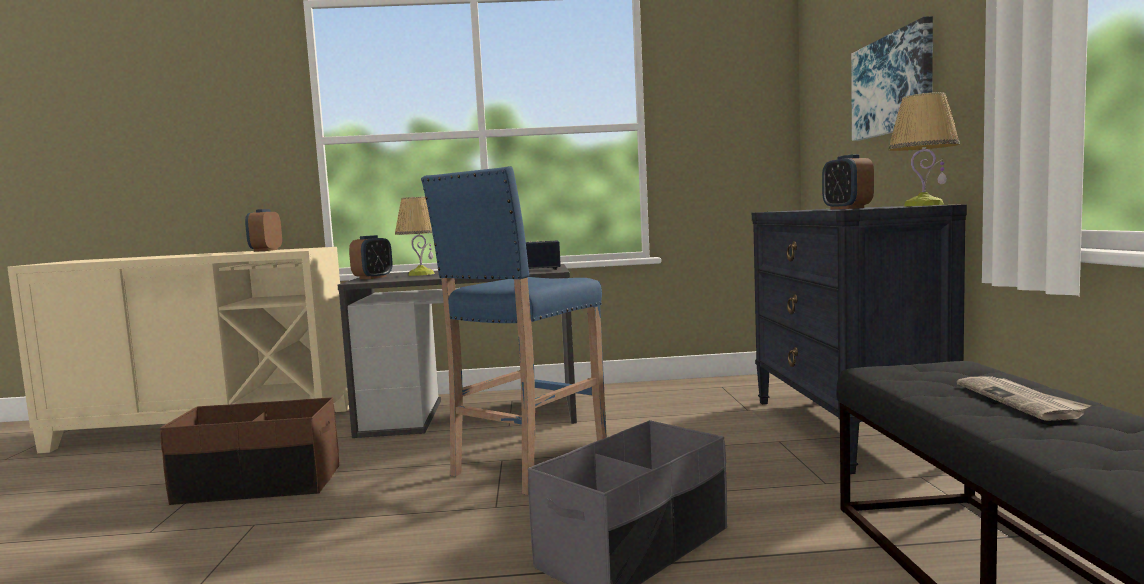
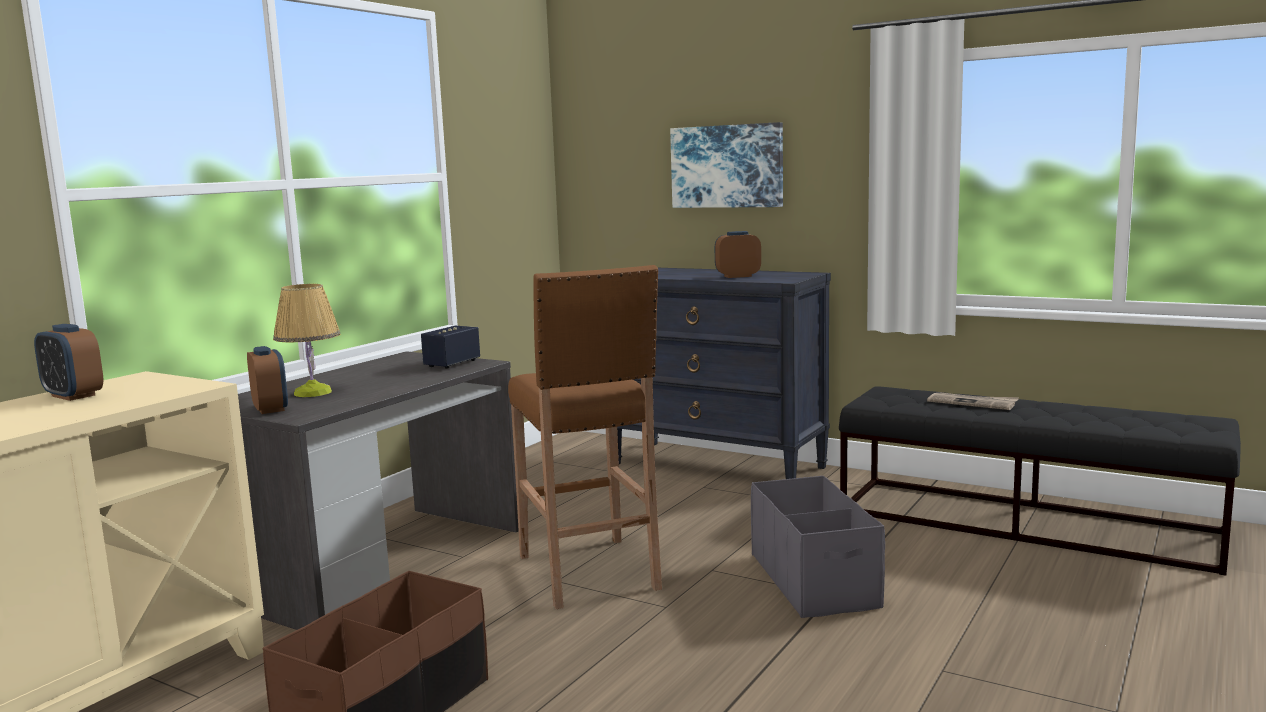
camera: 55 degrees left, 5 degrees up
blue stool [421,166,607,495] -> brown stool [508,265,662,609]
alarm clock [822,154,874,209] -> alarm clock turned 150 degrees clockwise [715,231,761,278]
table lamp [889,92,960,207] -> none

